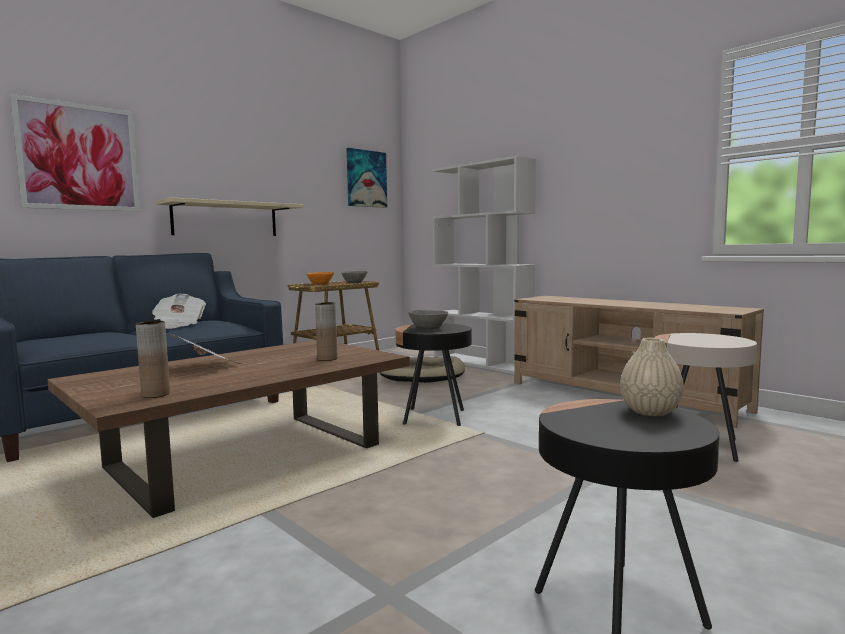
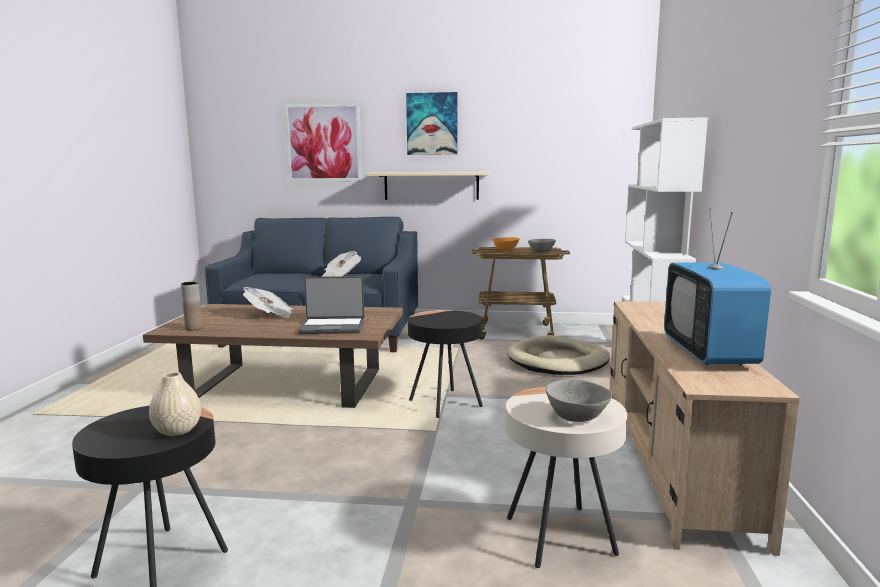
camera: 50 degrees right, 5 degrees up
brown vase [315,302,337,361] -> laptop [298,276,364,334]
picture [346,148,387,208] -> picture moved to [406,92,458,155]
grey bowl [409,310,448,330] -> grey bowl moved to [546,379,612,422]
none -> television [664,208,771,365]

